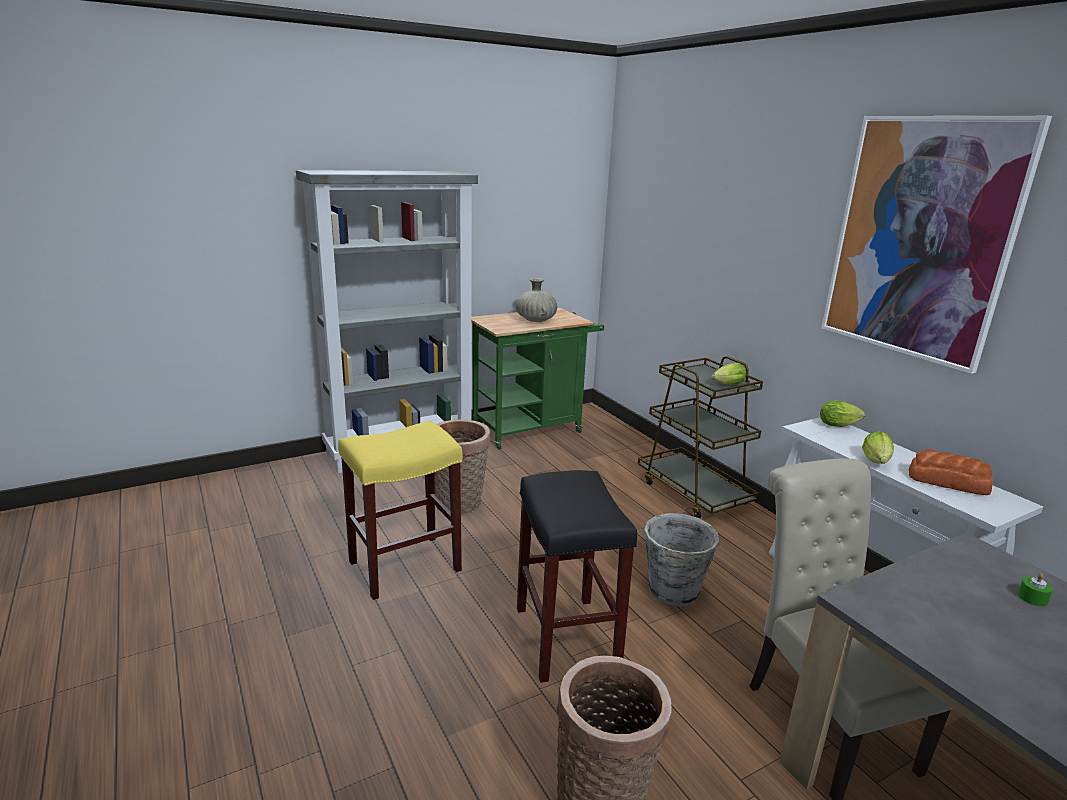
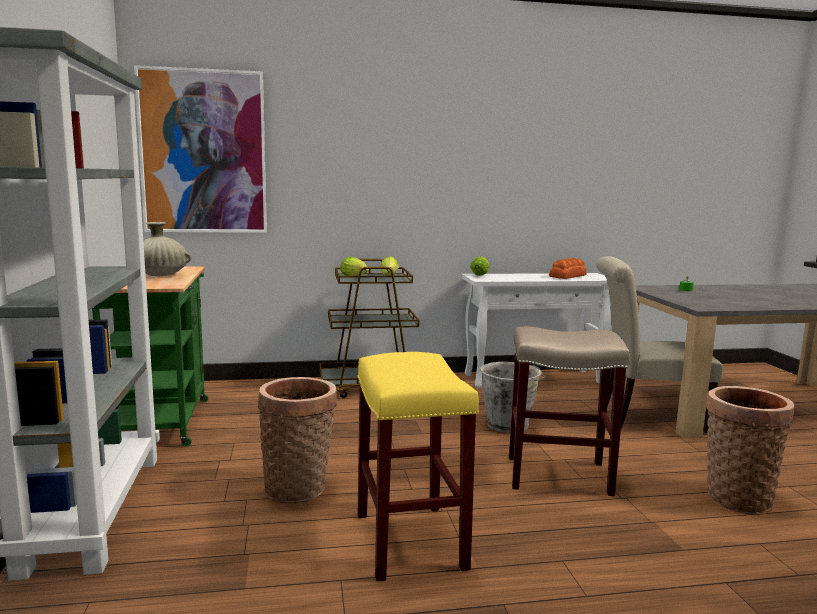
camera: 70 degrees left, 10 degrees down
black stool [517,470,637,683] -> beige stool [509,327,630,496]
picture [821,116,1052,374] -> picture moved to [134,65,267,233]
lettuce [862,431,894,464] -> lettuce moved to [340,257,369,276]

